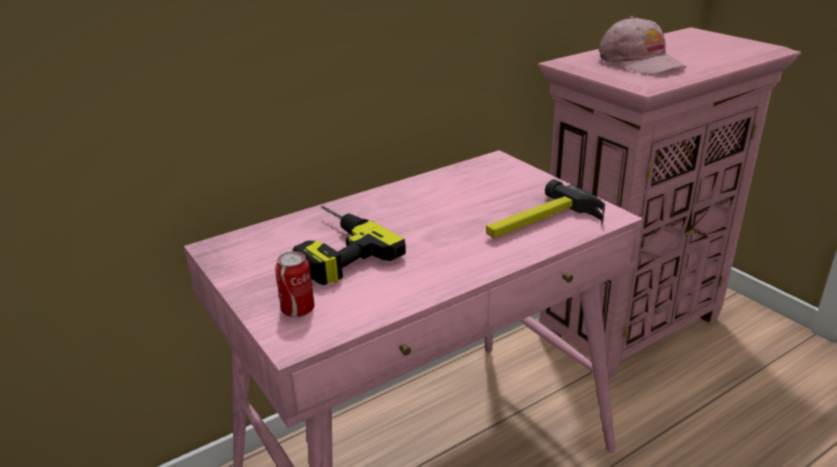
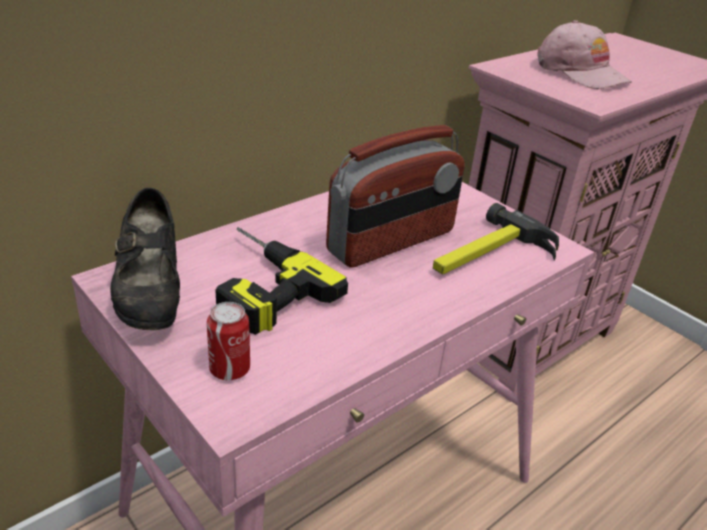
camera: 10 degrees left, 5 degrees up
none -> black shoe [110,188,180,330]
none -> radio [326,125,465,268]

